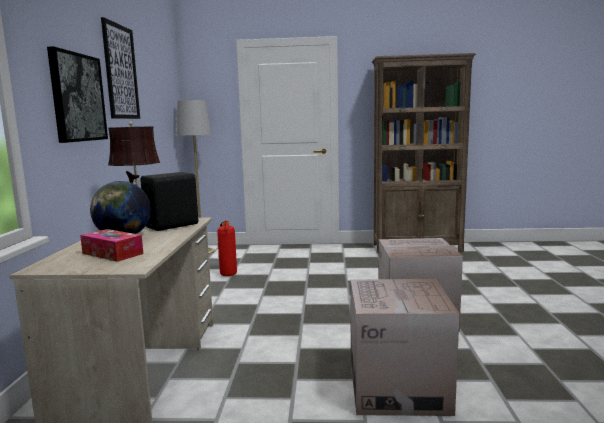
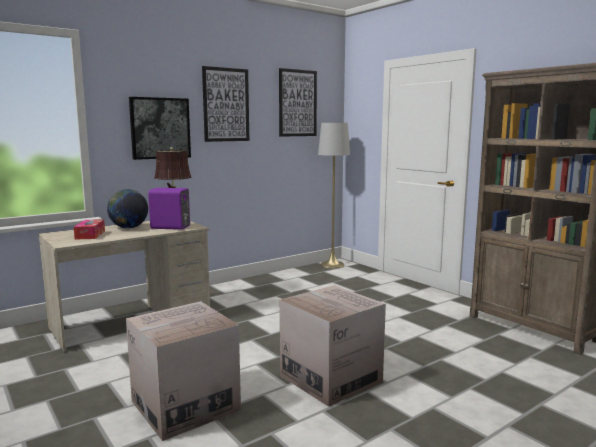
camera: 50 degrees right, 0 degrees up
black speaker [140,172,199,231] -> purple speaker [148,188,190,230]
fire extinguisher [217,220,237,276] -> none
none -> picture [279,68,317,137]

